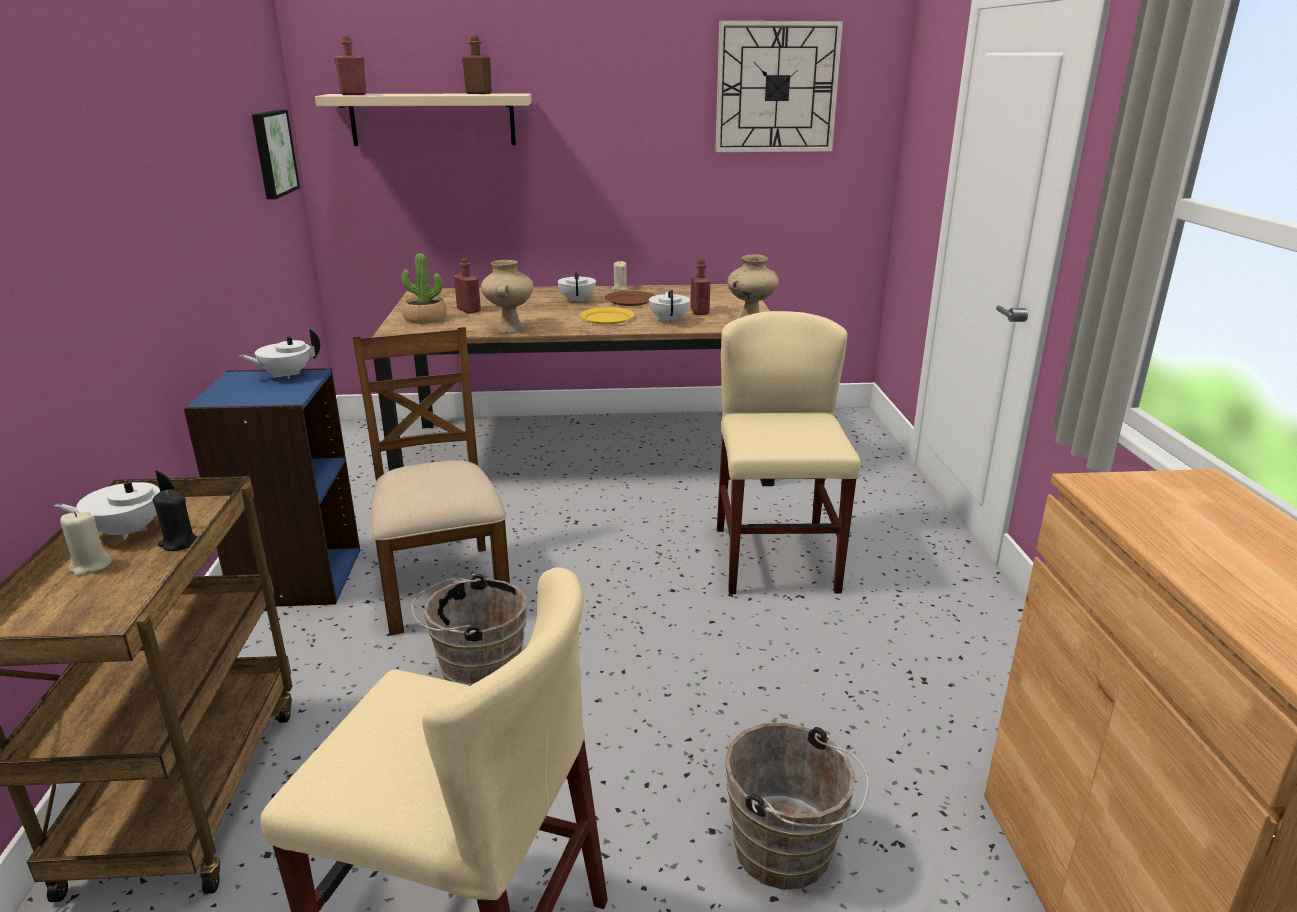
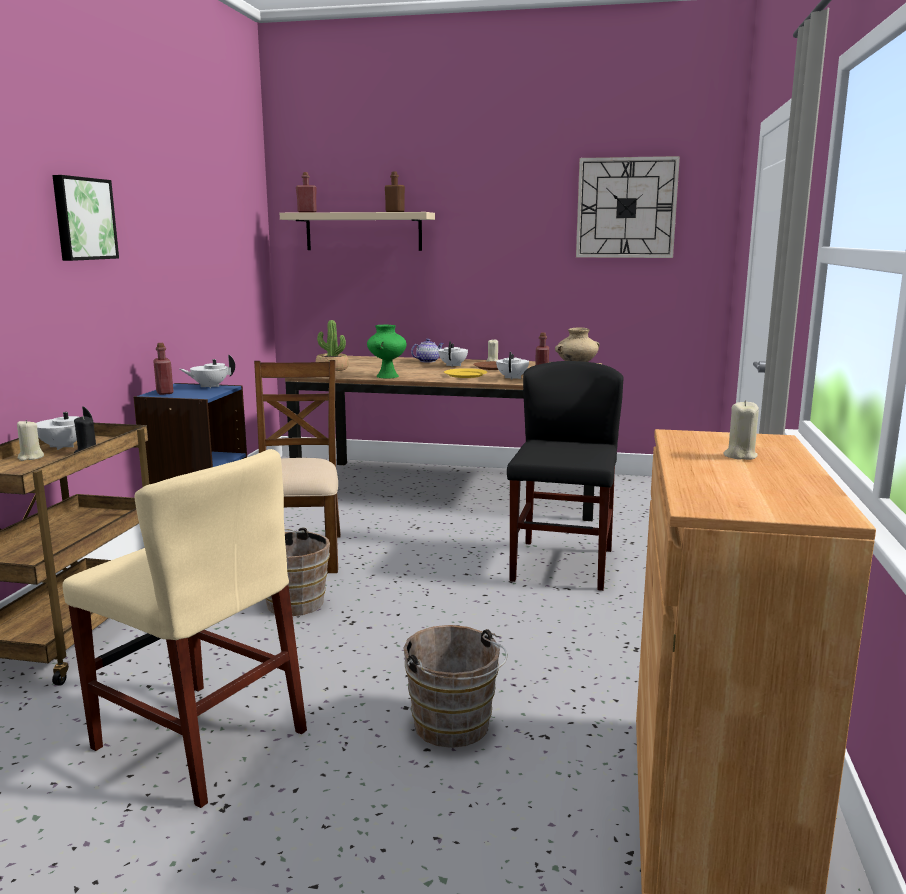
camera: 15 degrees right, 10 degrees down
picture [252,110,300,199] -> picture moved to [52,175,119,261]
red bottle [454,258,481,314] -> red bottle moved to [153,343,174,395]
beige vase [481,260,534,333] -> green vase [367,324,407,379]
beige chair [717,311,861,594] -> black chair [507,361,623,591]
none -> teapot [411,339,444,363]
none -> beige candle [724,400,759,460]

